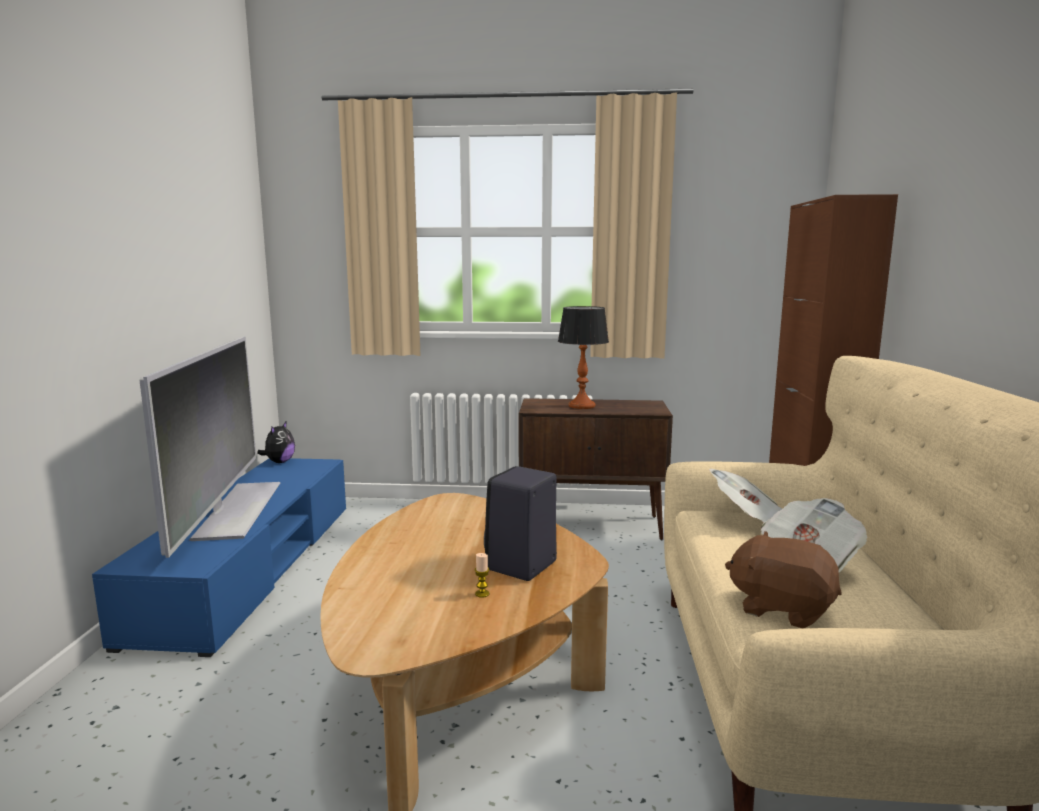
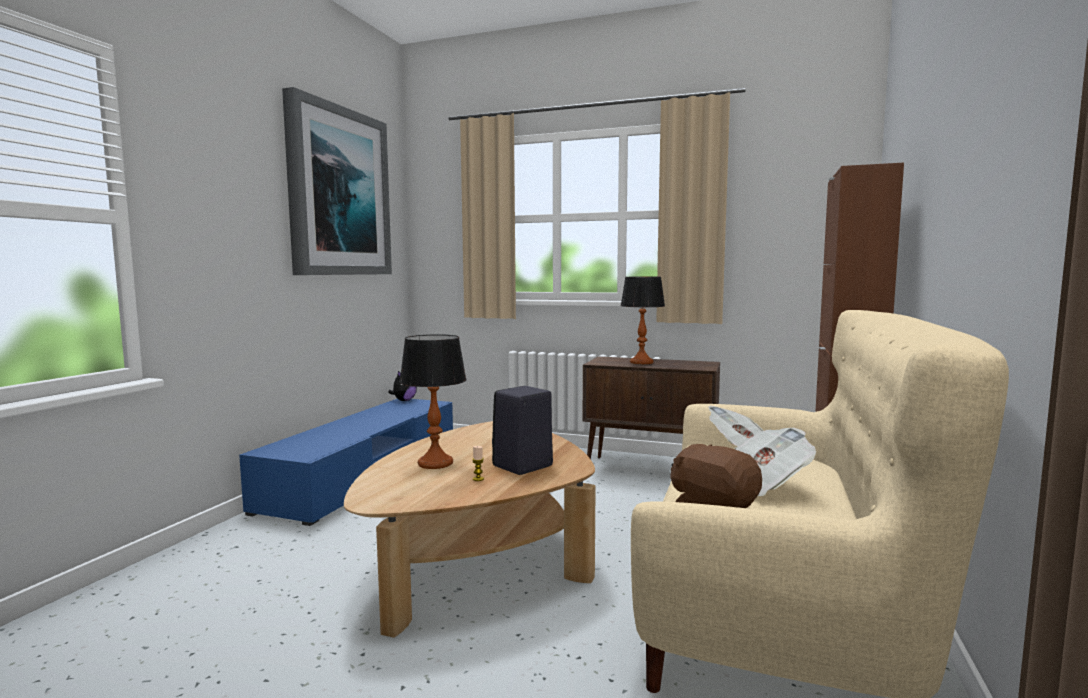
camera: 15 degrees right, 5 degrees down
television [139,336,280,558] -> none
none -> picture [282,87,392,275]
none -> table lamp [399,334,467,469]

